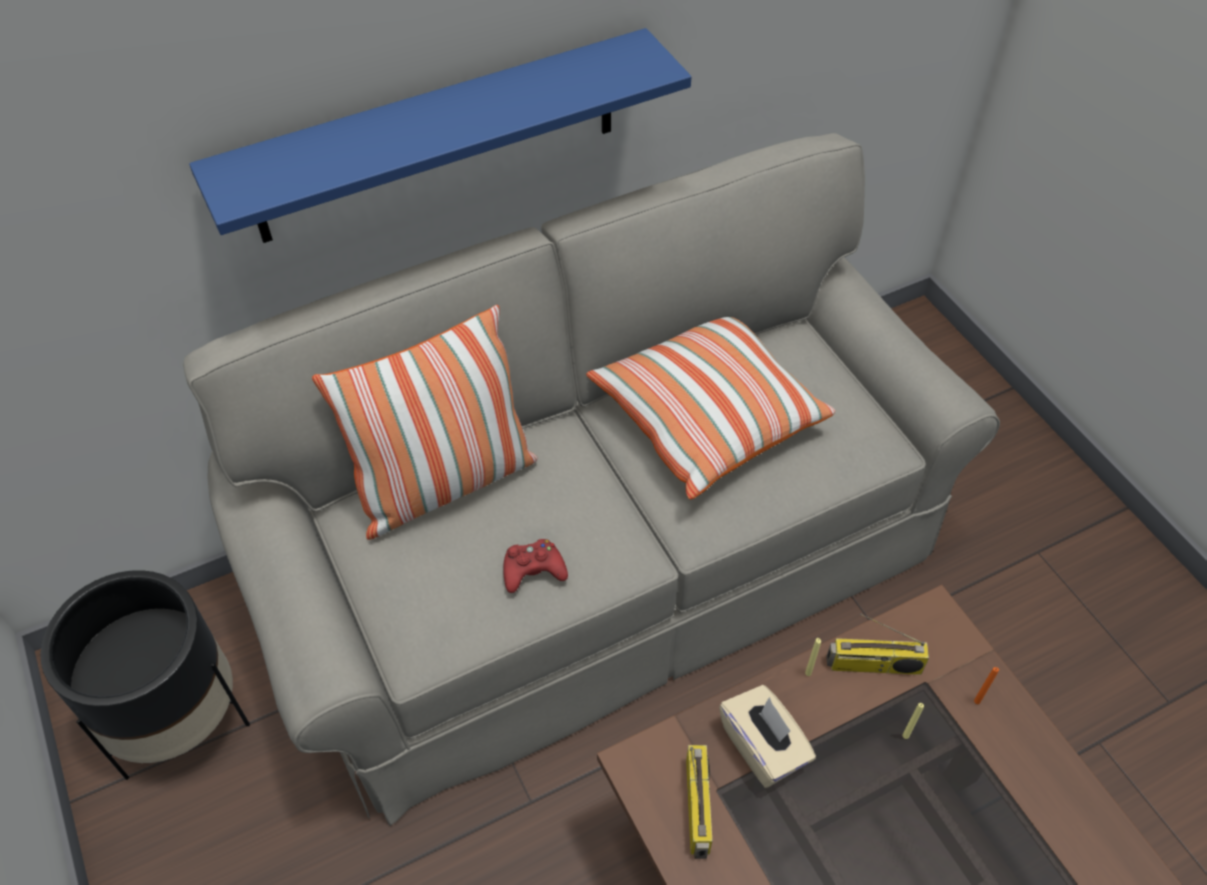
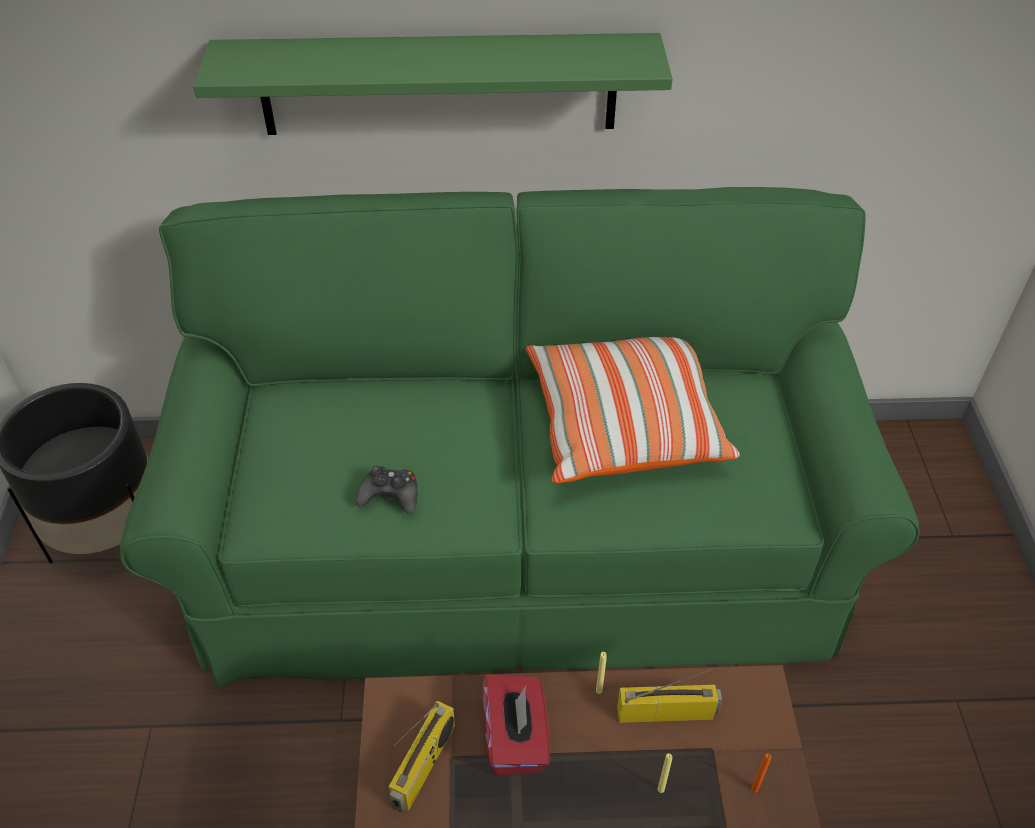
camera: 25 degrees right, 5 degrees down
grey sofa [183,133,1000,826] -> green sofa [120,187,920,687]
blue shelf [189,28,691,243] -> green shelf [193,33,673,135]
pillow [312,305,538,540] -> none
red game controller [503,539,568,593] -> black game controller [356,466,417,514]
beige tissue box [719,685,816,788] -> red tissue box [483,675,550,776]
radio [826,613,929,675] -> radio turned 150 degrees clockwise [617,669,722,723]

